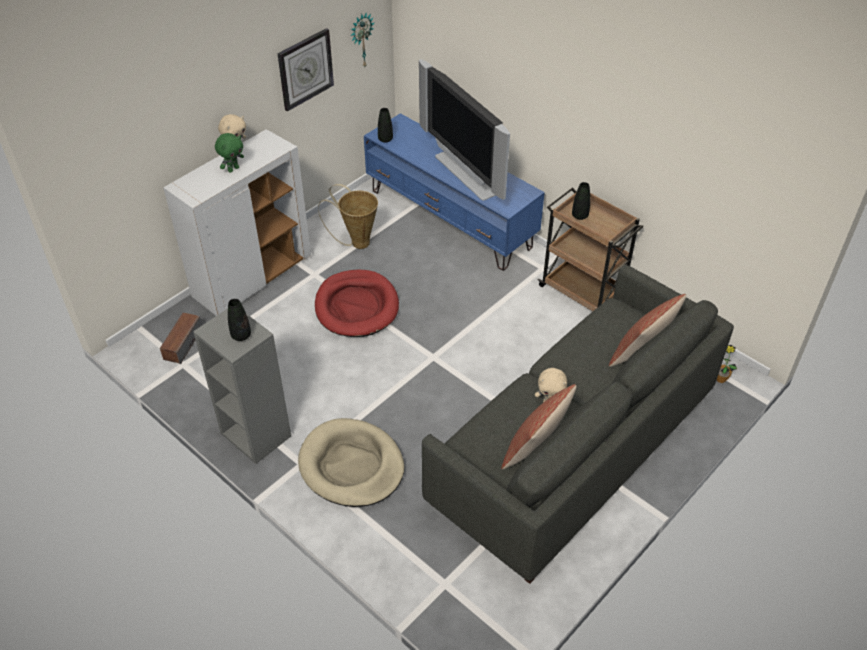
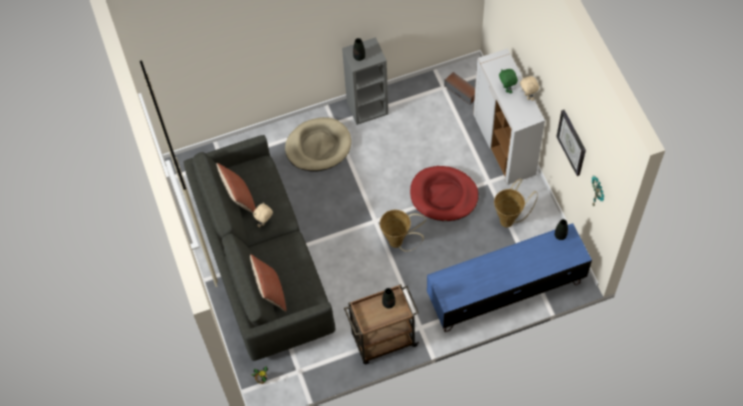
camera: 120 degrees right, 15 degrees up
television [419,59,510,201] -> none
none -> basket [380,210,426,252]

